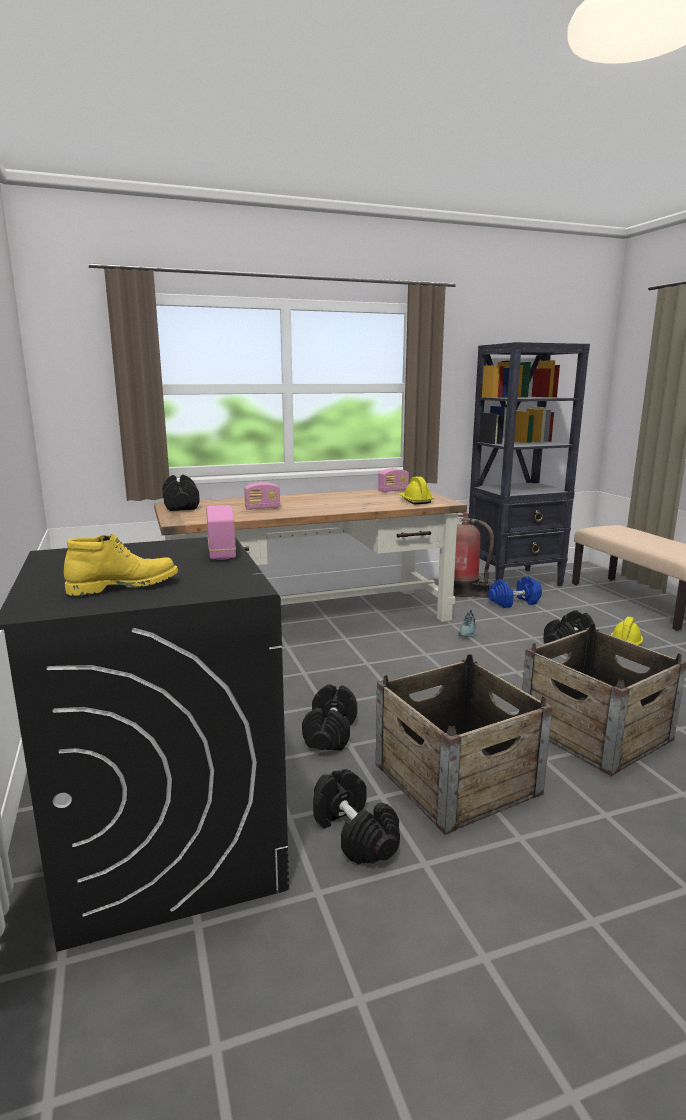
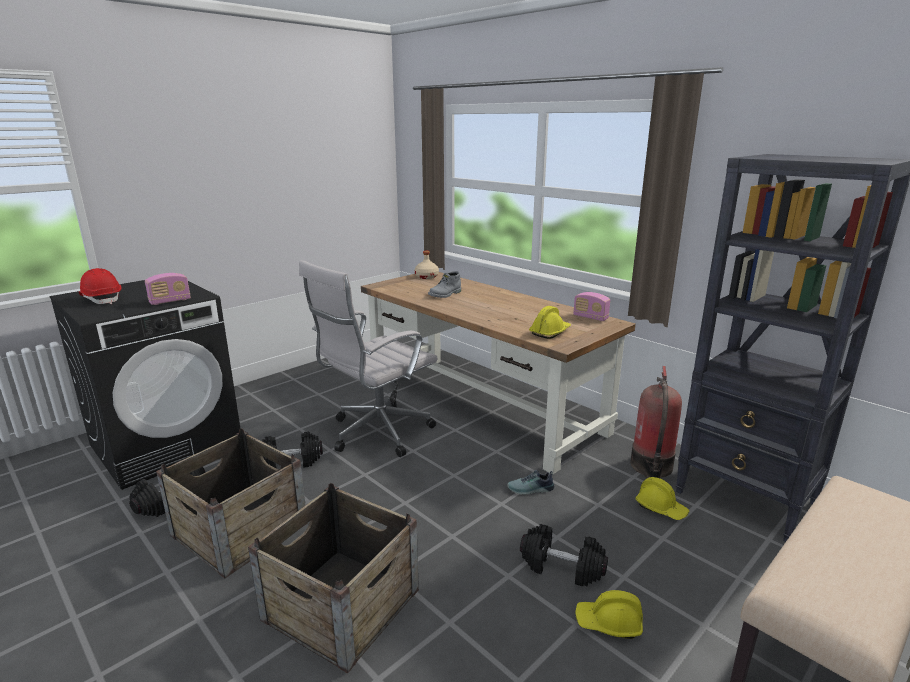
camera: 65 degrees right, 5 degrees up
yellow boot [64,533,178,596] -> red hard hat [79,268,121,304]
black dumbbell [162,475,200,511] -> beige bottle [415,251,439,279]
radio [244,482,280,510] -> grey boot [428,271,461,298]
blue dumbbell [488,576,542,608] -> yellow hard hat [636,477,690,520]
none -> white office chair [299,260,437,457]

